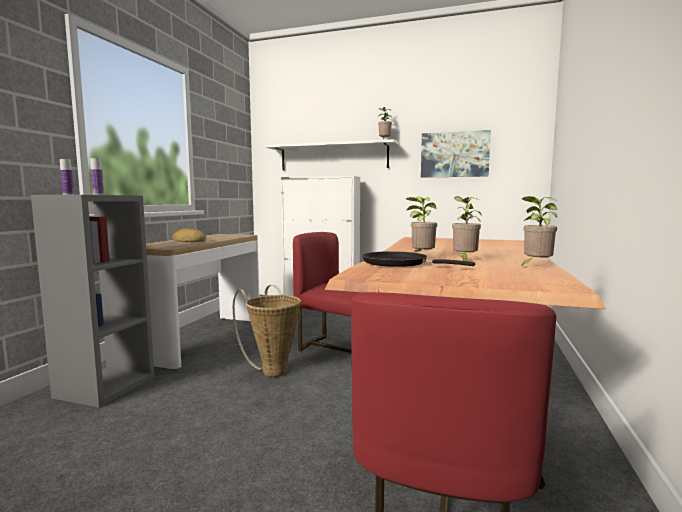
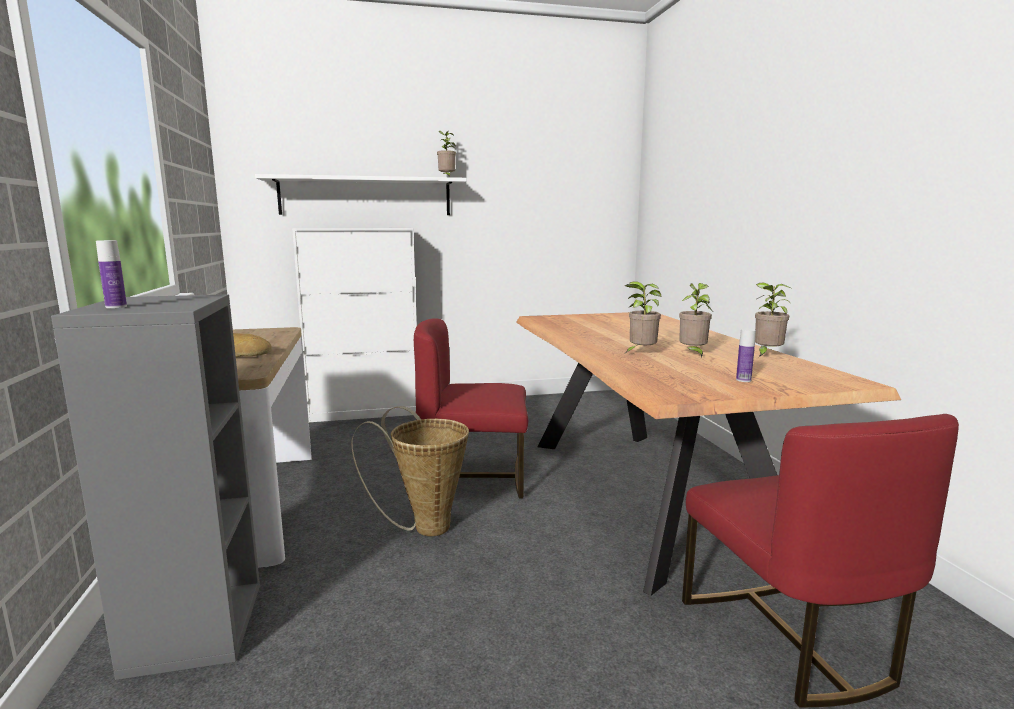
camera: 30 degrees left, 5 degrees up
bottle [90,158,104,195] -> bottle moved to [736,328,756,382]
black frying pan [362,251,475,267] -> none
picture [421,130,491,178] -> none

